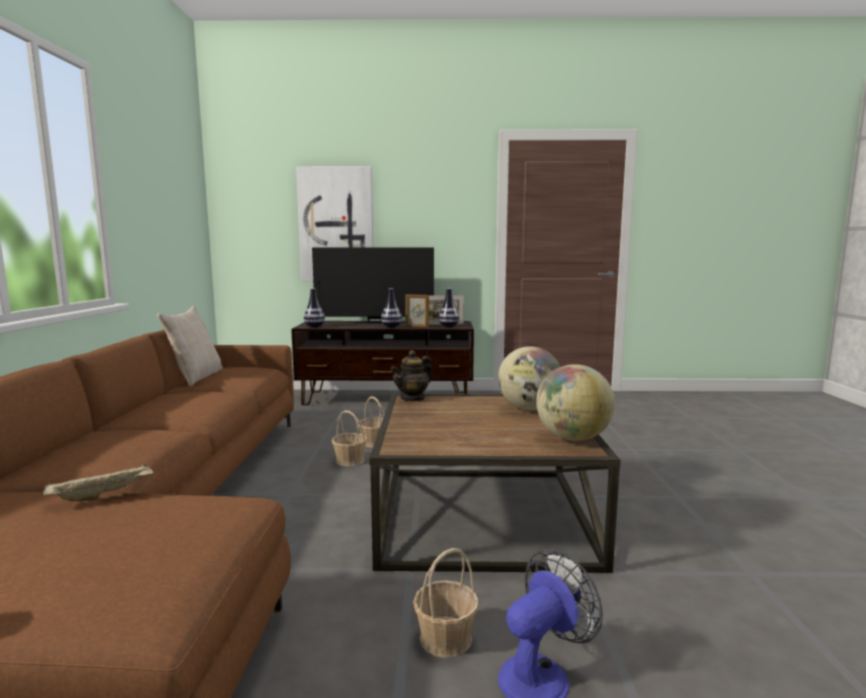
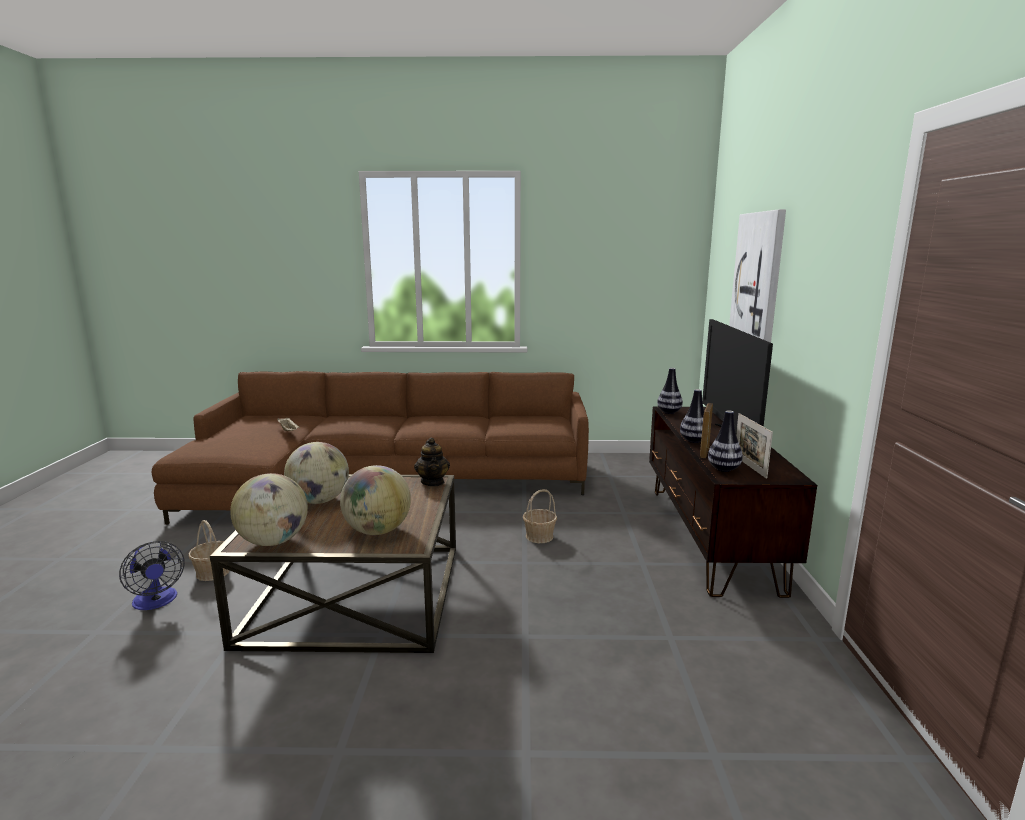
camera: 90 degrees right, 5 degrees up
beige pillow [157,306,223,386] -> none
basket [332,411,368,467] -> none
teapot [391,350,433,402] -> teapot turned 150 degrees counterclockwise [414,438,450,486]
none -> globe [284,442,349,504]

